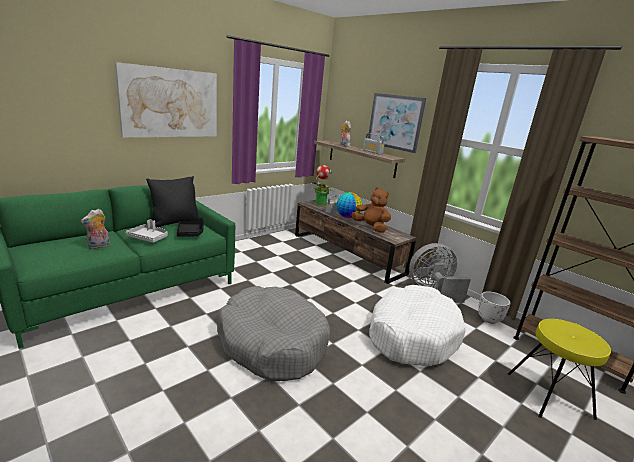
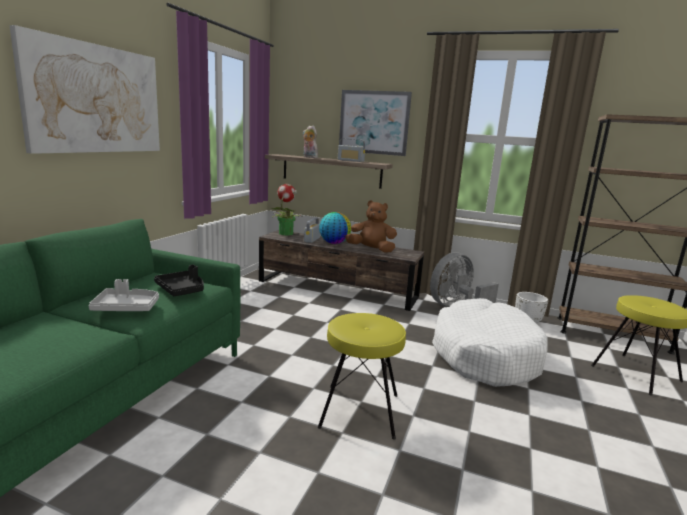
camera: 25 degrees left, 5 degrees down
plush toy [81,209,110,249] -> none
black pillow [146,176,200,228] -> none
grey dog bed [217,286,330,381] -> yellow stool [318,313,406,440]

